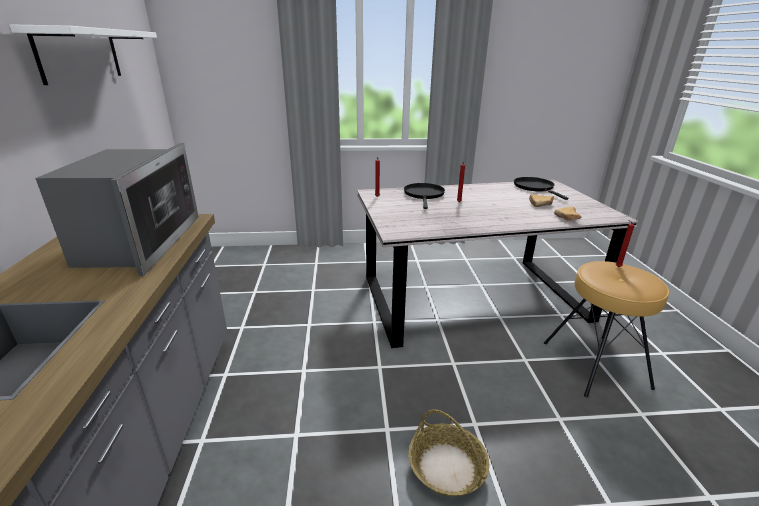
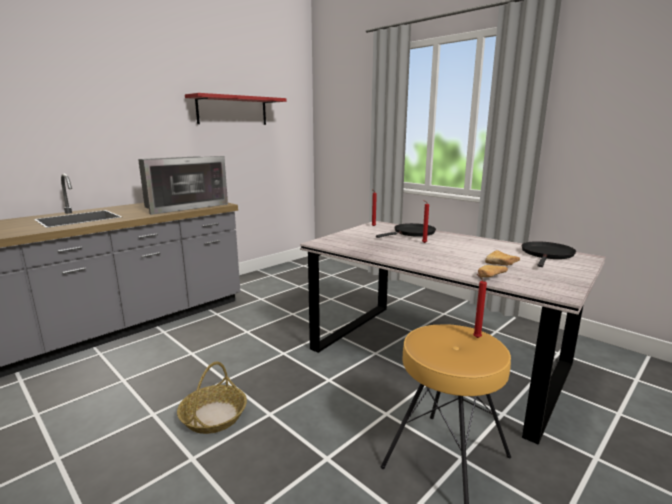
camera: 50 degrees right, 10 degrees down
white shelf [10,24,157,85] -> red shelf [185,93,287,125]

